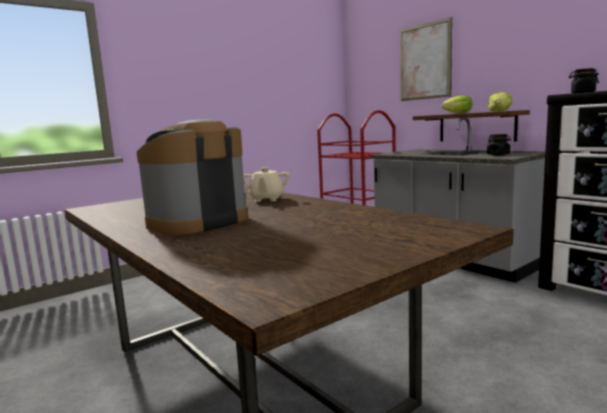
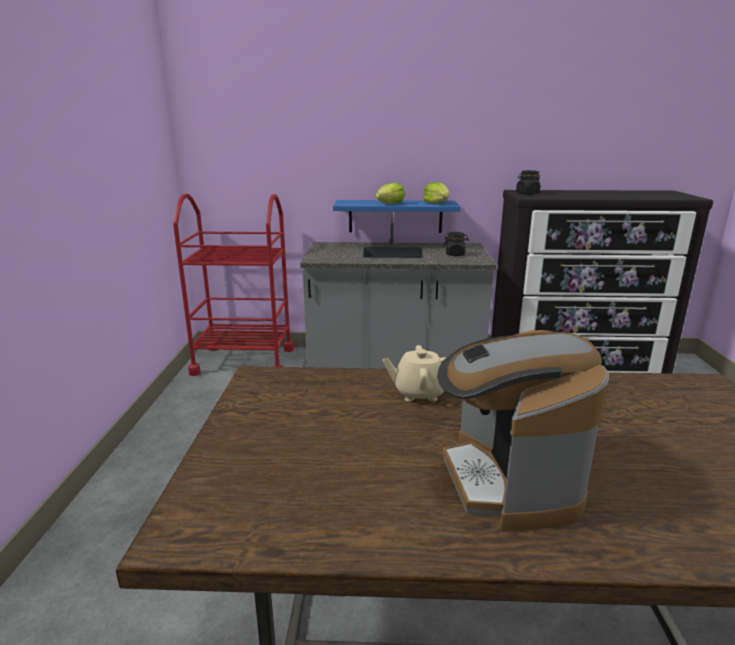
camera: 50 degrees left, 10 degrees up
beige teapot [243,167,290,202] -> beige teapot turned 135 degrees clockwise [383,345,447,402]
picture [400,17,452,101] -> none
brown shelf [413,110,530,141] -> blue shelf [333,200,460,233]

